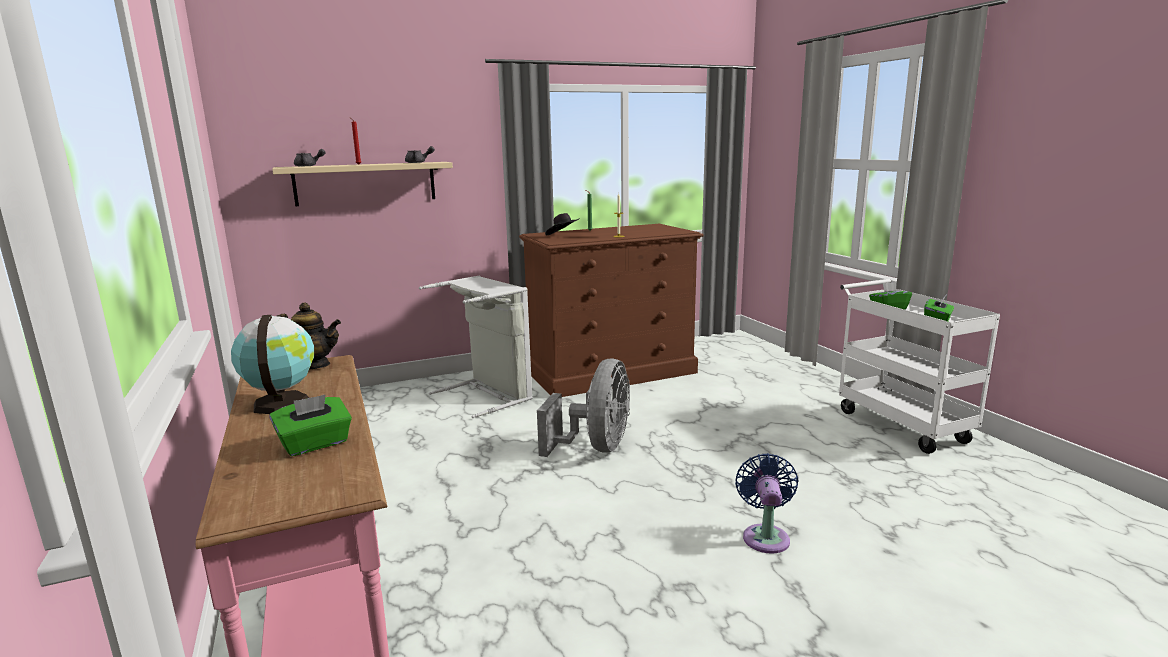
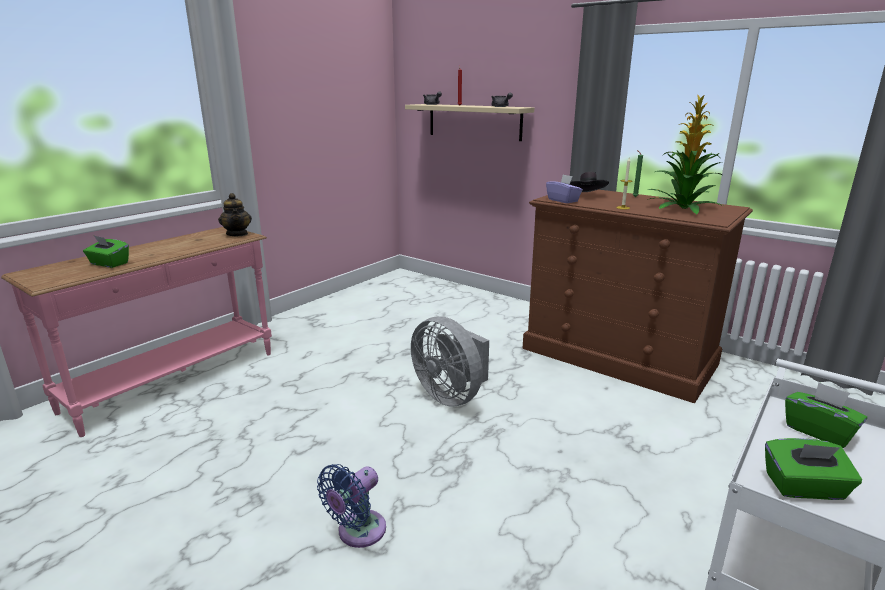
camera: 60 degrees right, 5 degrees up
globe [231,315,314,414] -> none
grey laundry basket [419,275,532,418] -> none
grey fan [537,358,630,457] -> grey fan turned 60 degrees clockwise [411,316,489,406]
blue fan [735,453,799,554] -> blue fan turned 150 degrees clockwise [317,464,386,548]
none -> purple tissue box [546,174,583,203]
none -> potted plant [647,94,723,214]

